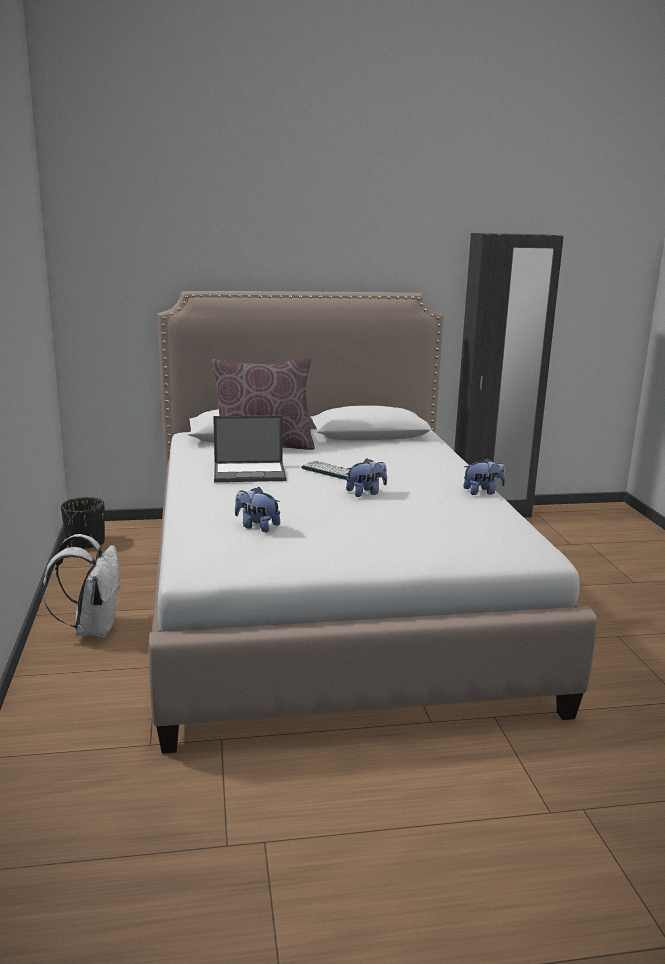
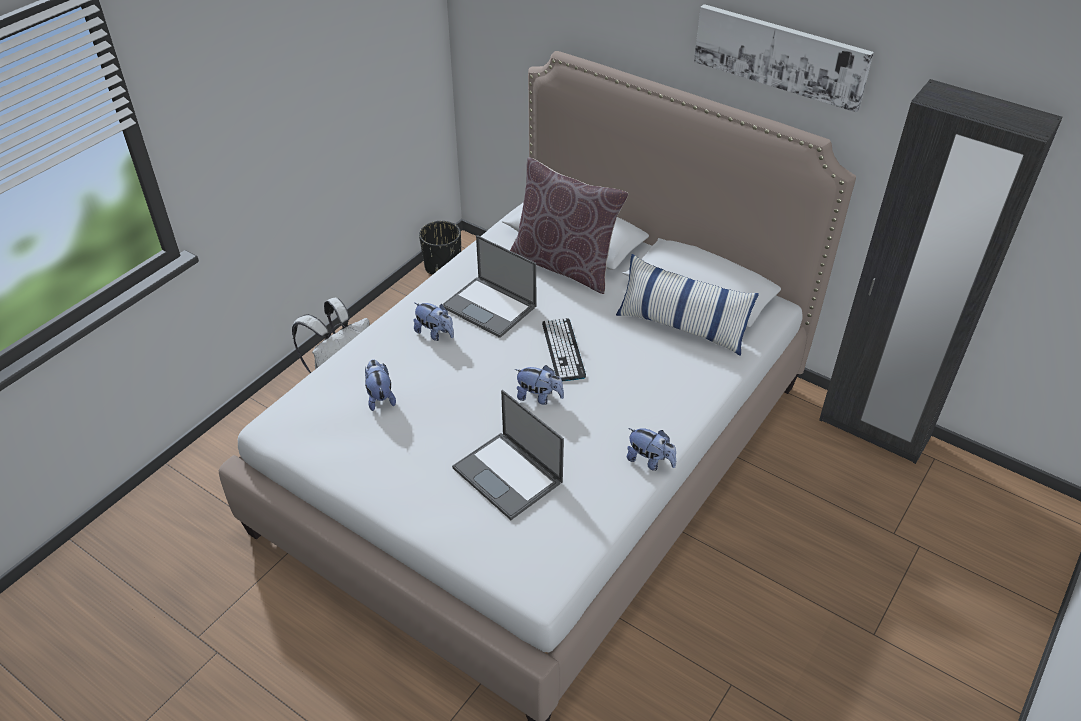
camera: 45 degrees right, 25 degrees up
none -> plush toy [414,302,454,341]
none -> laptop [452,390,564,520]
none -> pillow [616,254,759,356]
none -> picture [694,4,874,113]

